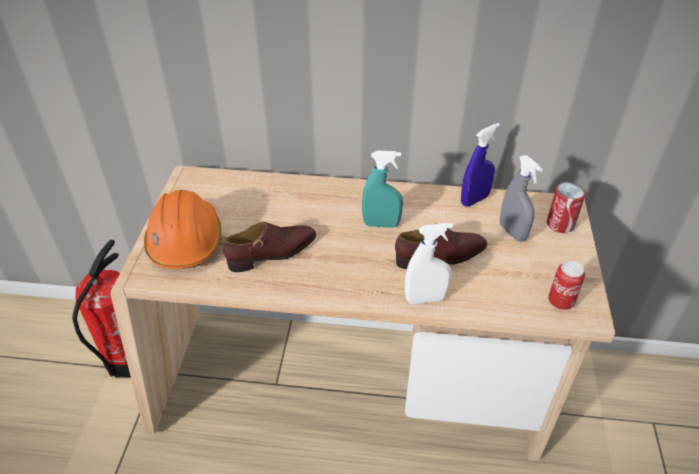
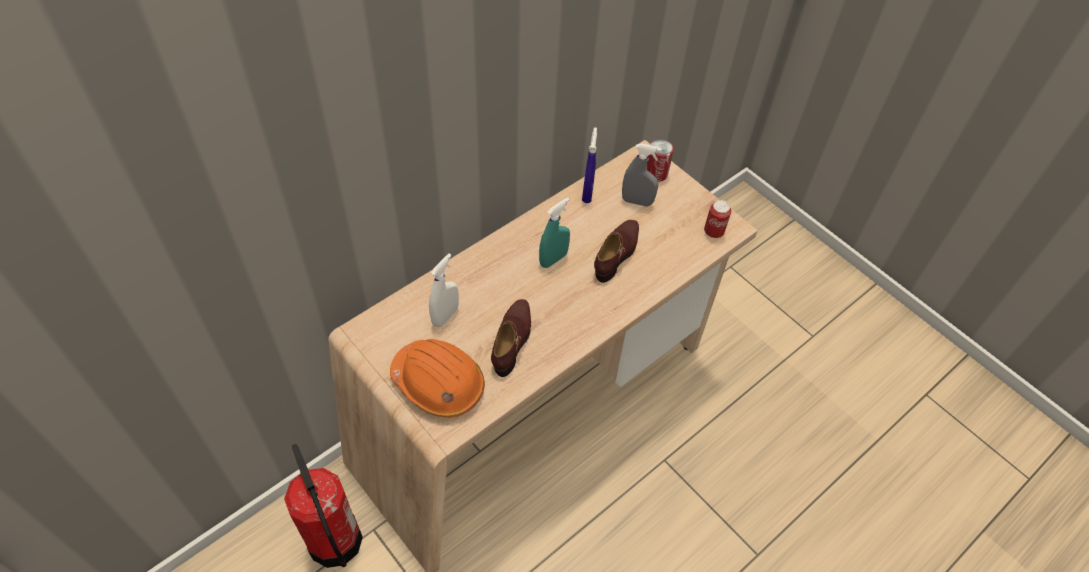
camera: 50 degrees left, 10 degrees up
white spray bottle [405,223,453,304] -> white spray bottle moved to [429,253,459,327]

